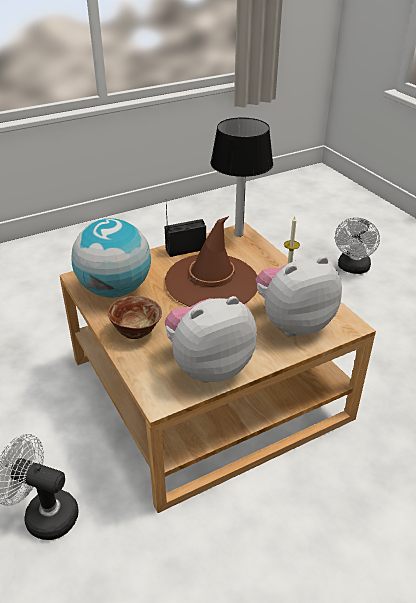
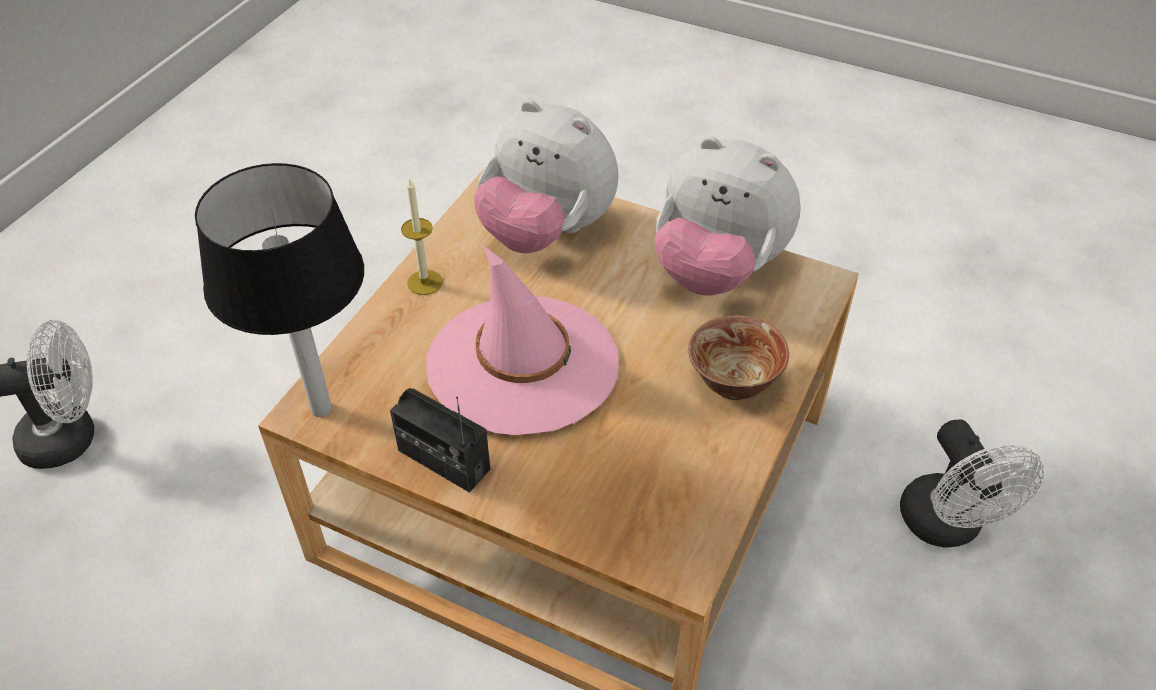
camera: 125 degrees left, 10 degrees up
globe [72,218,151,298] -> none
brown hat [165,216,258,307] -> pink hat [426,245,619,436]

